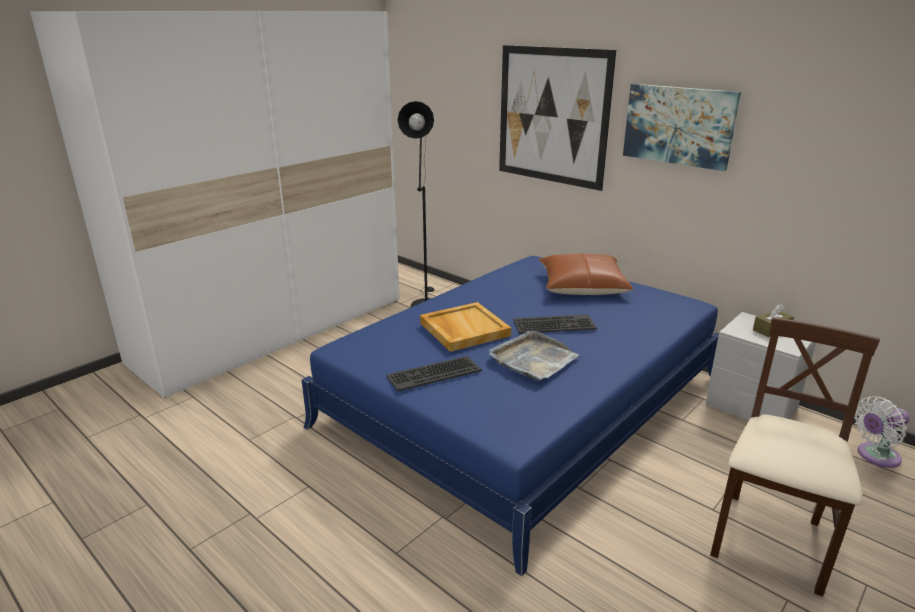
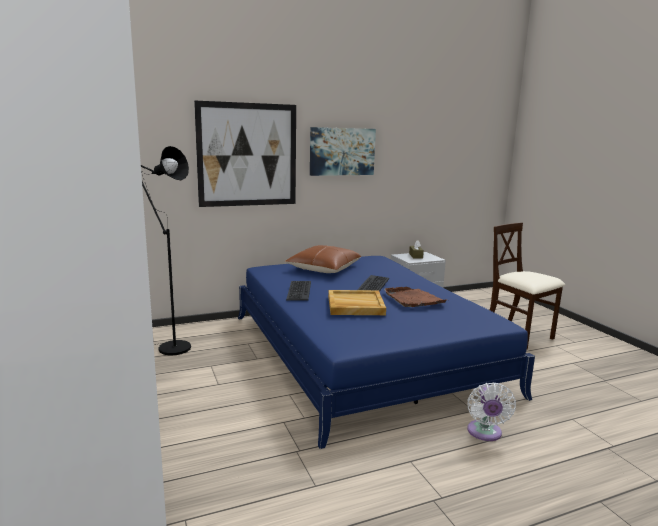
camera: 65 degrees left, 10 degrees down
keyboard [386,356,482,392] -> keyboard moved to [286,281,311,301]
grey tray [489,331,579,381] -> brown tray [384,287,446,307]
white fan [854,396,910,468] -> white fan moved to [467,382,516,441]

